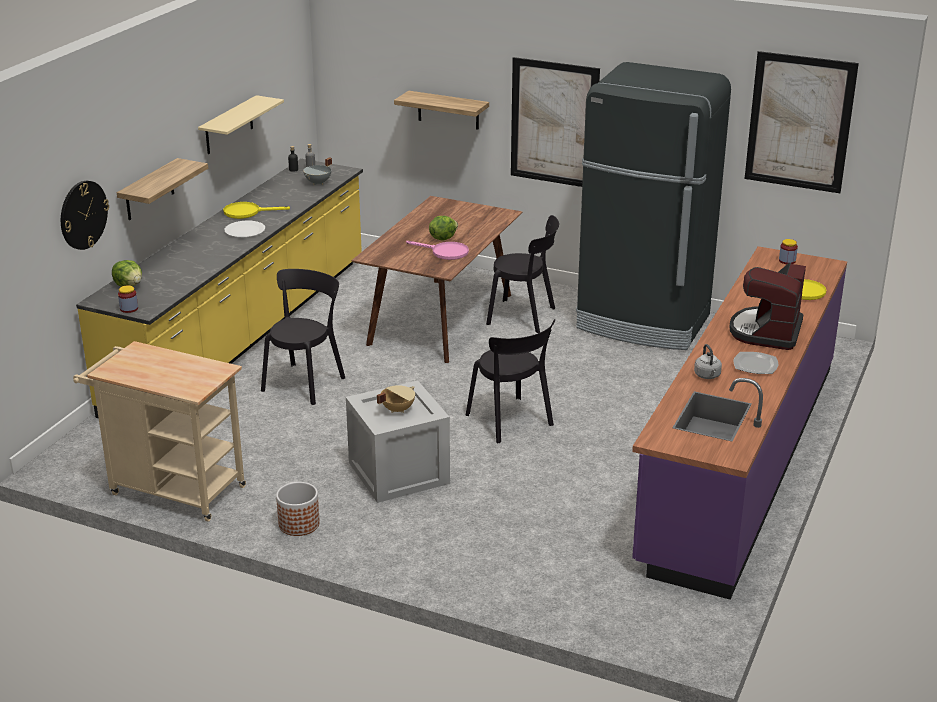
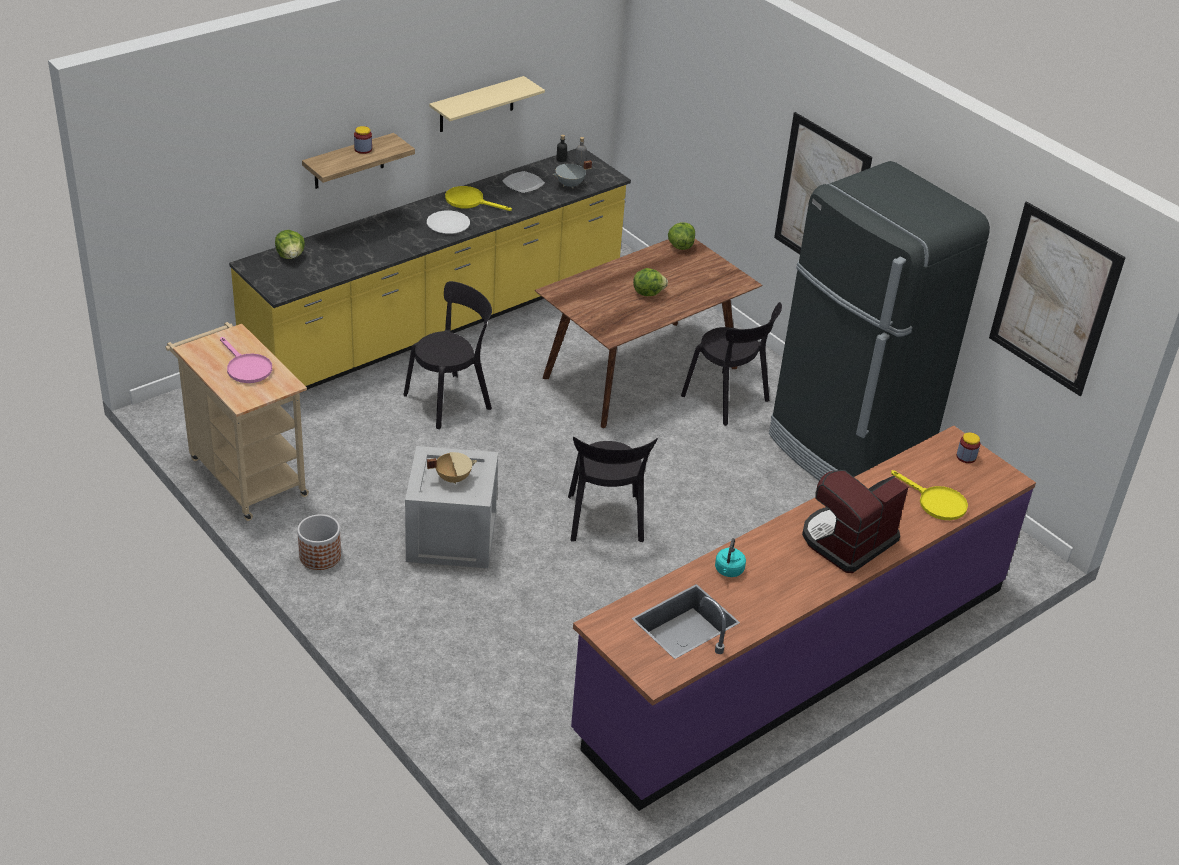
camera: 25 degrees right, 10 degrees up
wall clock [61,181,109,250] -> none
jar [118,285,138,313] -> jar moved to [354,126,372,154]
shelf [394,91,489,130] -> none
pink frying pan [406,241,469,260] -> pink frying pan moved to [220,337,272,383]
grey kettle [694,344,722,379] -> turquoise kettle [715,538,746,577]
plate [733,352,778,374] -> plate moved to [502,171,545,193]
none -> lettuce [668,222,695,250]

